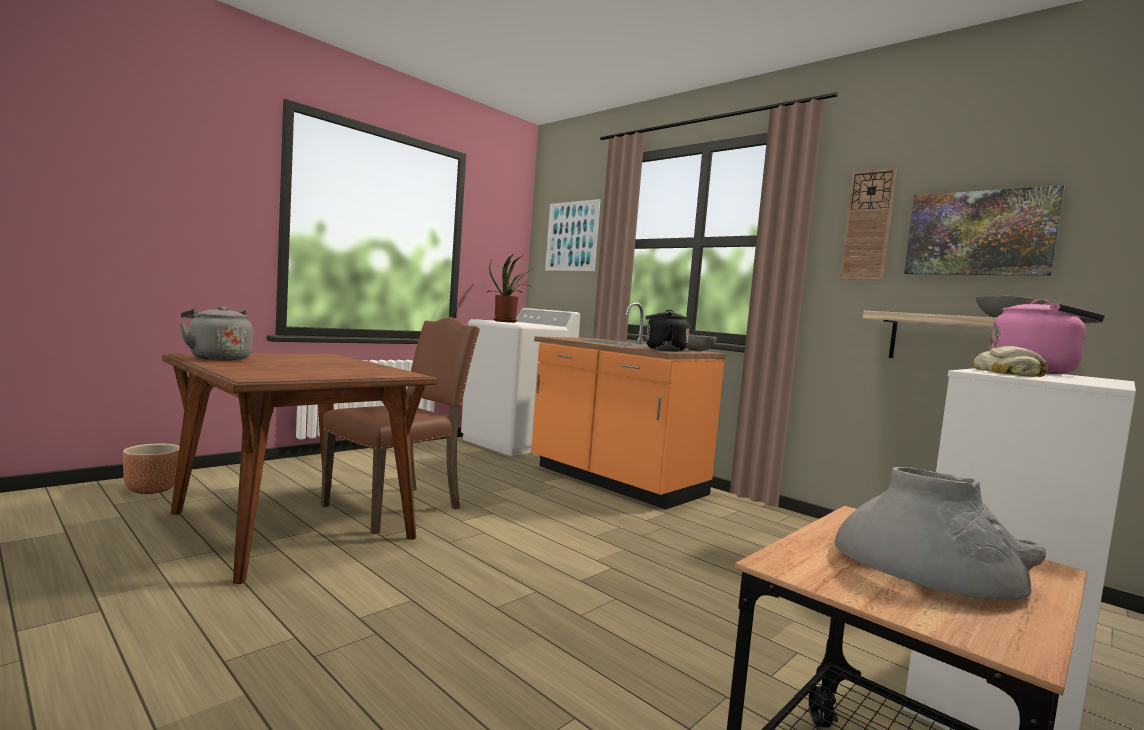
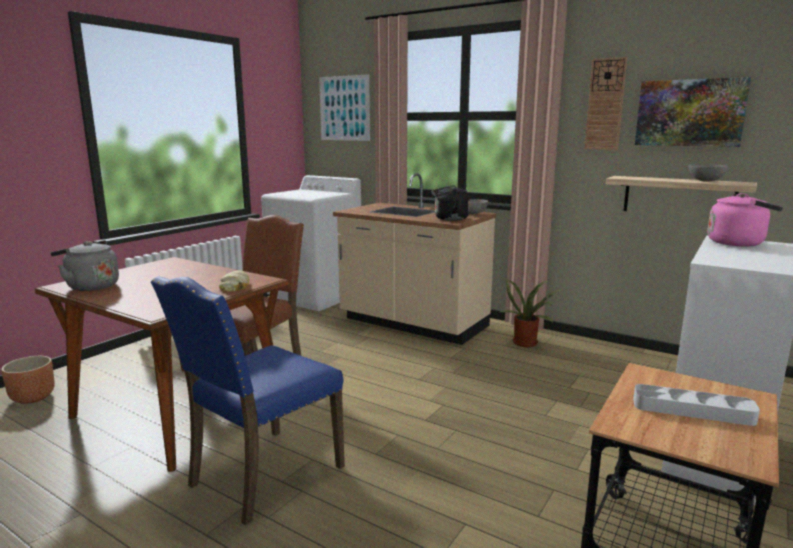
camera: 10 degrees left, 10 degrees up
potted plant [487,255,537,323] -> potted plant moved to [501,278,562,347]
orange counter [531,302,726,509] -> beige counter [333,173,496,345]
grey vase [834,467,1046,600] -> grey tray [633,384,760,426]
bread [972,346,1048,377] -> bread moved to [219,270,249,291]
none -> blue chair [151,276,345,525]

